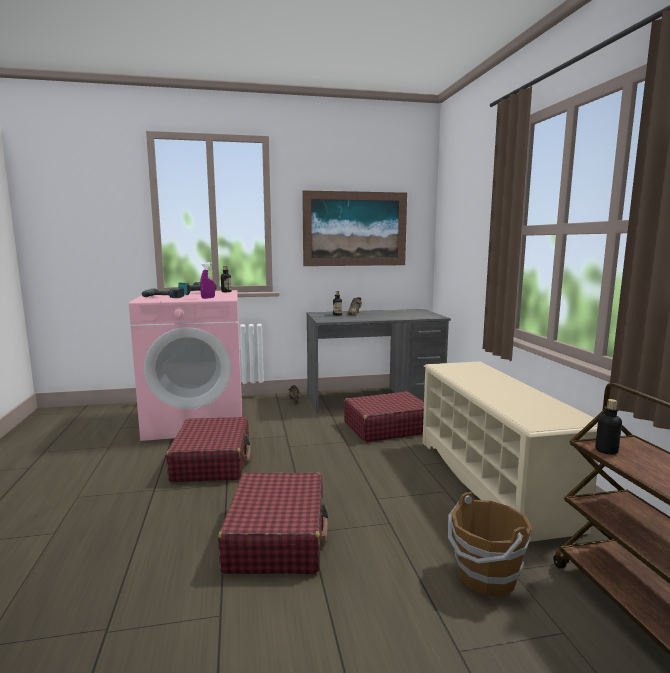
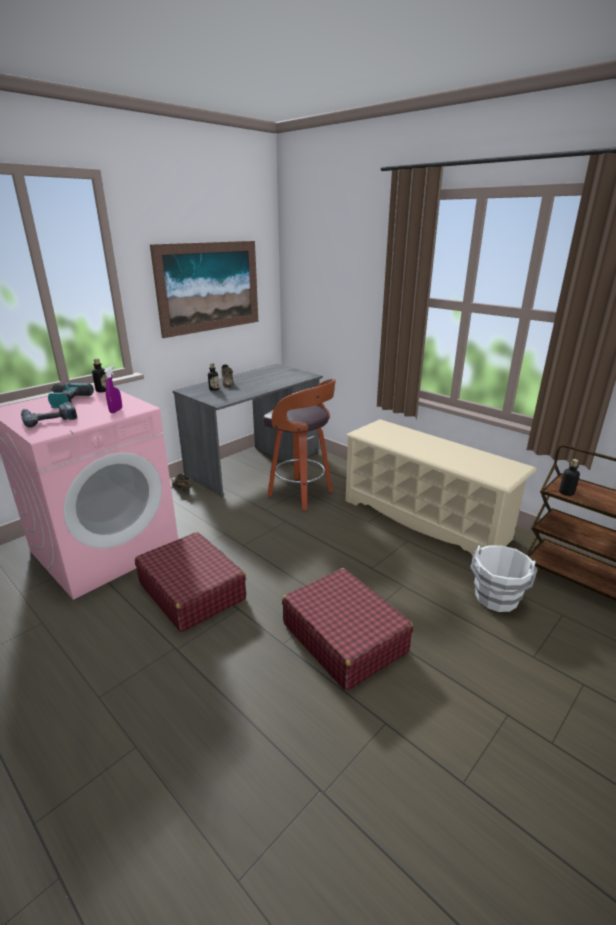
camera: 35 degrees left, 15 degrees up
red suitcase [344,391,424,442] -> stool [263,378,336,511]
brown bucket [448,492,532,596] -> white bucket [470,545,537,612]

